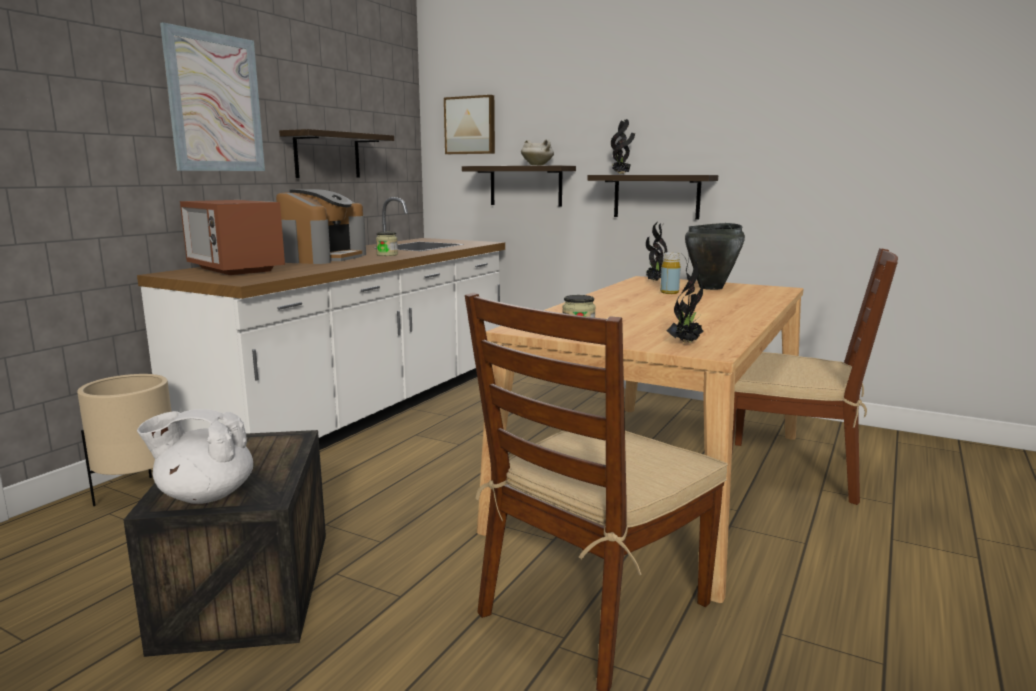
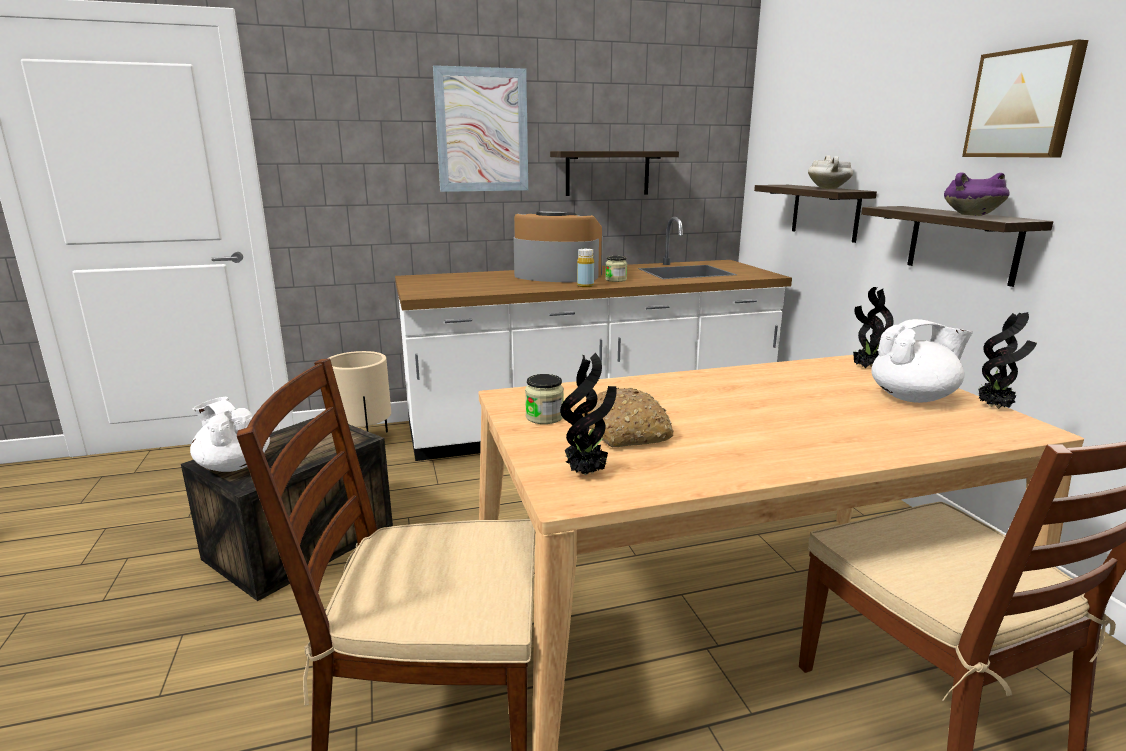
camera: 45 degrees right, 5 degrees up
microwave [180,200,285,275] -> none
coffee machine [276,189,366,264] -> coffee machine turned 135 degrees counterclockwise [514,211,603,282]
picture [444,95,495,154] -> picture moved to [962,39,1088,158]
potted plant [611,119,635,175] -> potted plant moved to [978,312,1037,409]
yellow bottle [660,252,681,294] -> yellow bottle moved to [577,249,594,287]
black cooking pot [685,223,745,290] -> white teapot [871,319,973,403]
none -> bread [582,388,674,447]
none -> purple cooking pot [944,173,1010,216]

